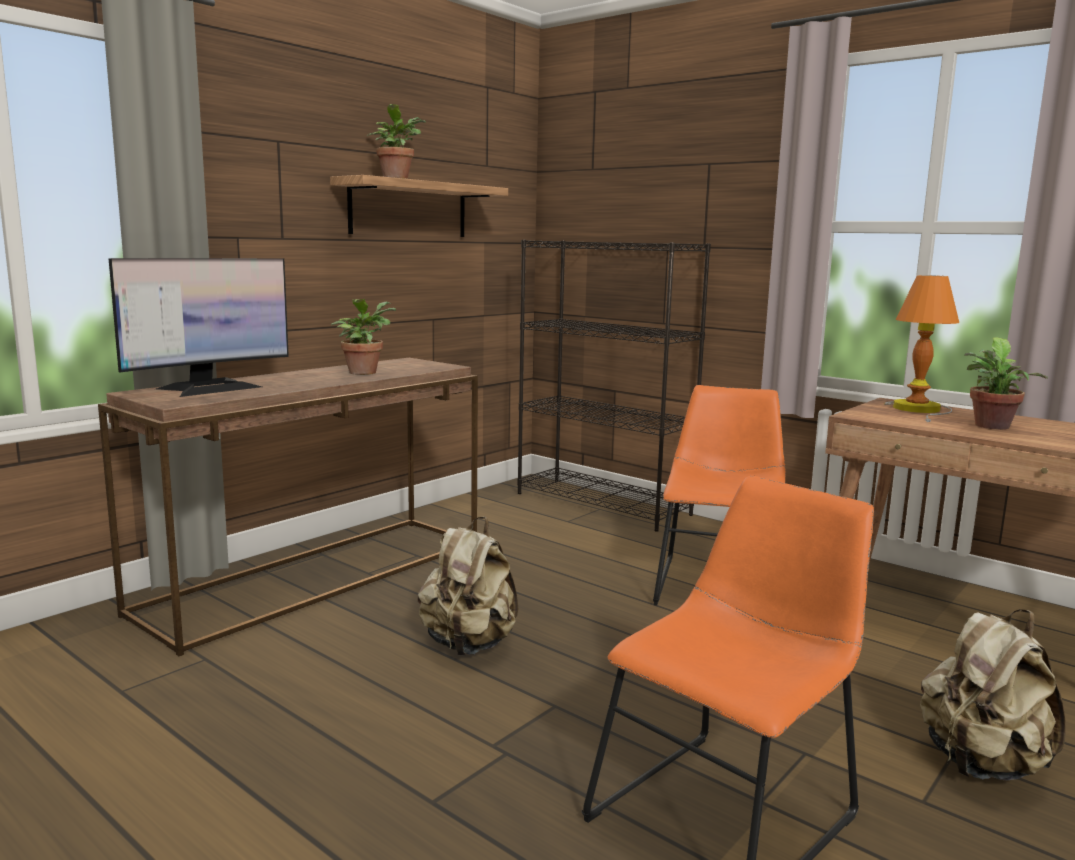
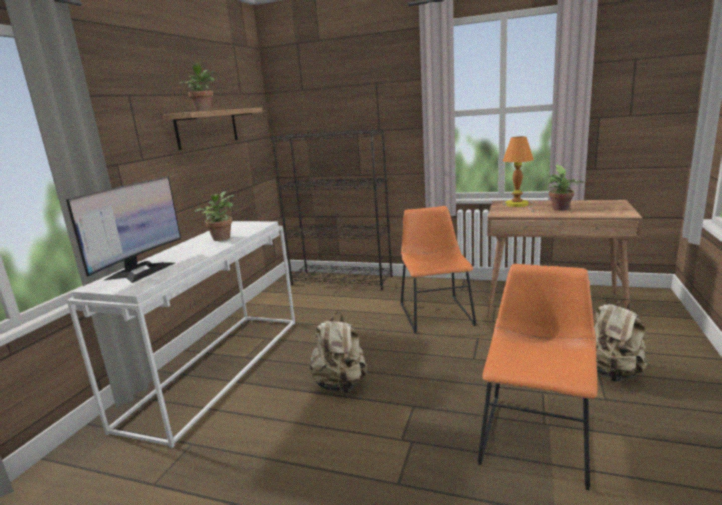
camera: 20 degrees left, 5 degrees up
brown console table [98,358,478,656] -> white console table [67,221,295,448]

